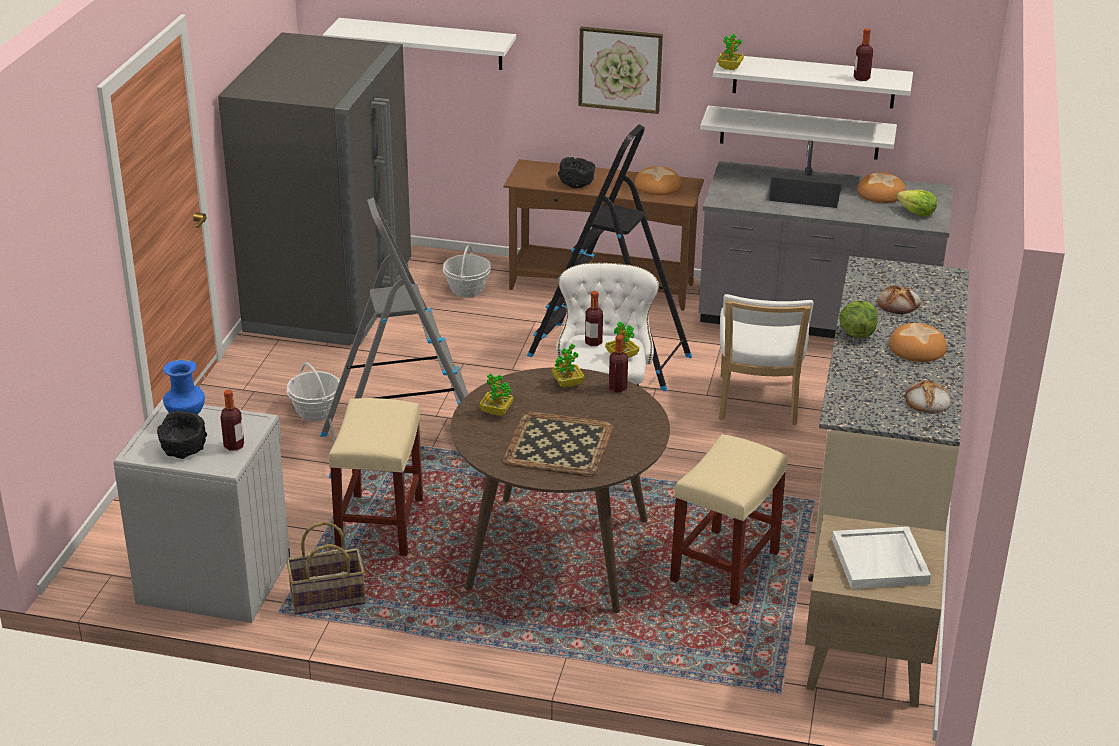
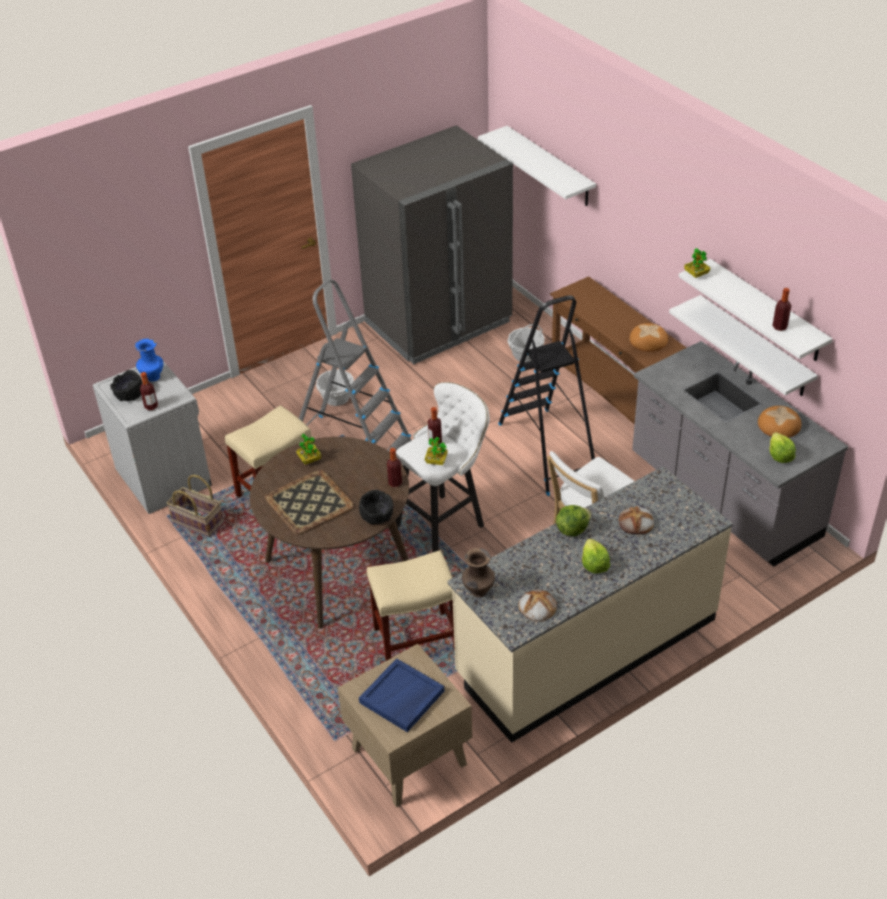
camera: 45 degrees right, 10 degrees up
potted plant [552,344,585,388] -> none
black bowl [558,157,595,188] -> black bowl moved to [359,490,393,524]
picture [578,27,663,114] -> none
white tray [832,526,931,589] -> blue tray [359,658,444,732]
bread [889,323,947,362] -> lettuce [582,539,610,574]
none -> brown vase [462,548,495,598]

